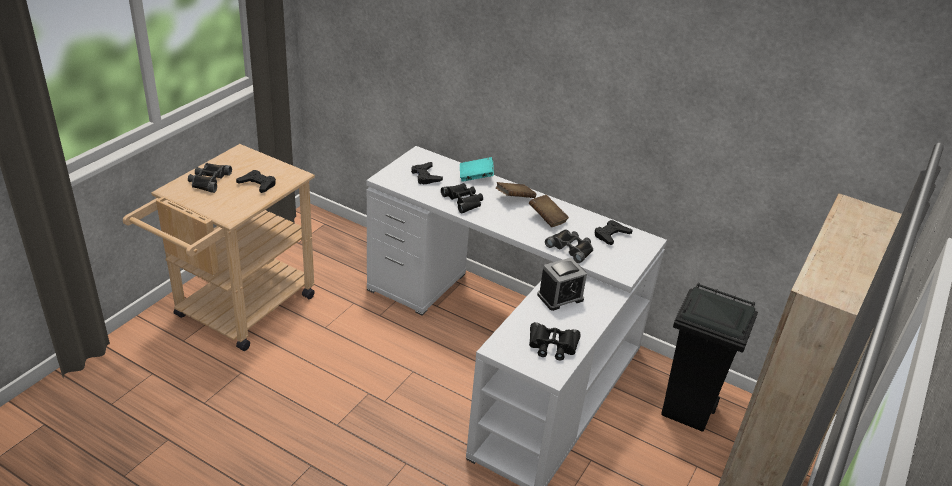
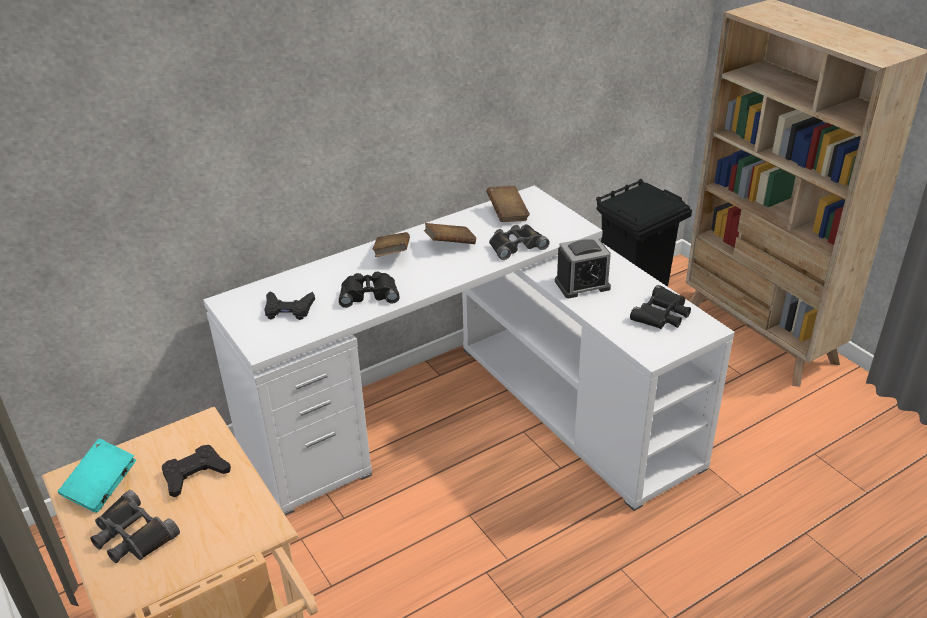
camera: 60 degrees left, 0 degrees up
turquoise book [460,157,494,182] -> turquoise book moved to [58,439,136,513]
alarm clock [537,258,587,311] -> alarm clock turned 75 degrees clockwise [555,237,611,298]
black game controller [595,220,633,245] -> brown book [486,186,530,222]

